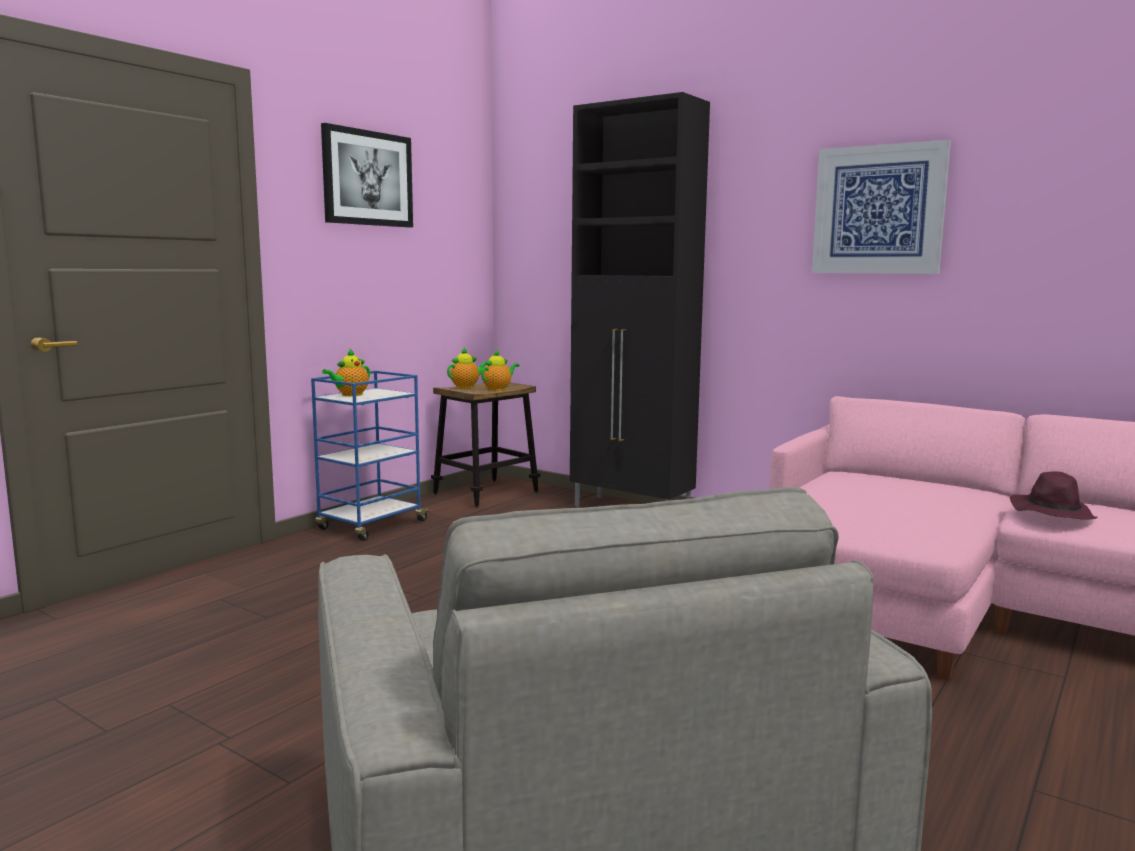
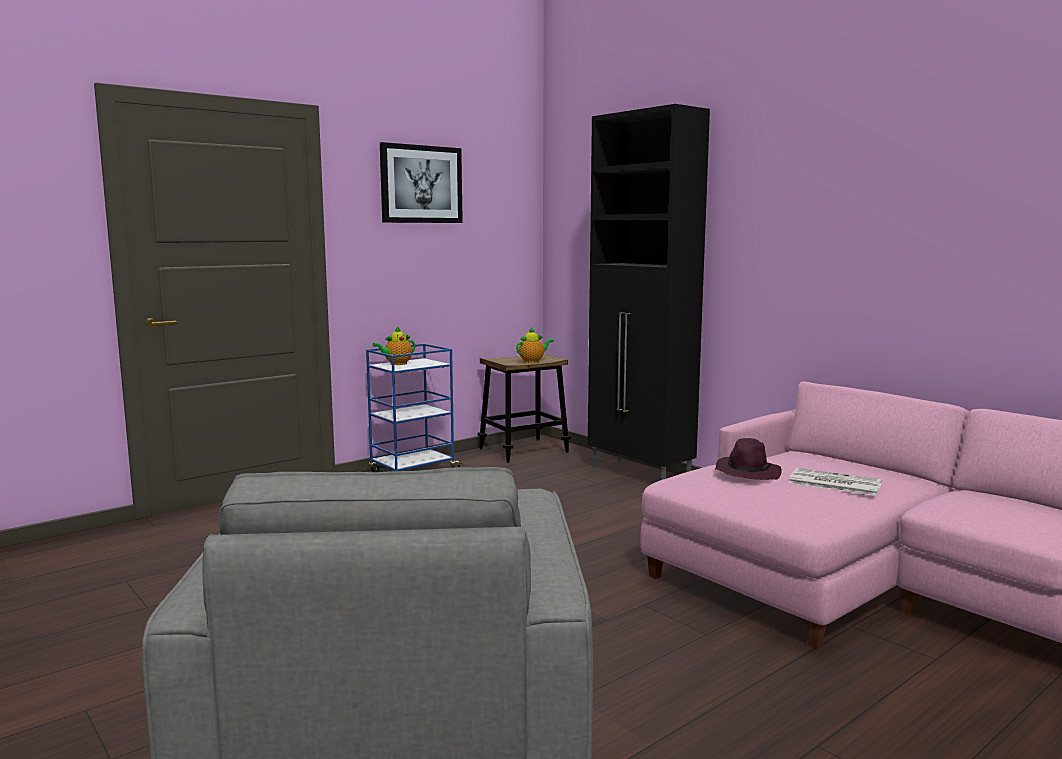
camera: 15 degrees right, 0 degrees up
teapot [447,348,486,388] -> none
picture [812,140,951,274] -> none
purple hat [1010,471,1097,520] -> purple hat moved to [715,438,782,480]
none -> newspaper [788,468,882,496]

